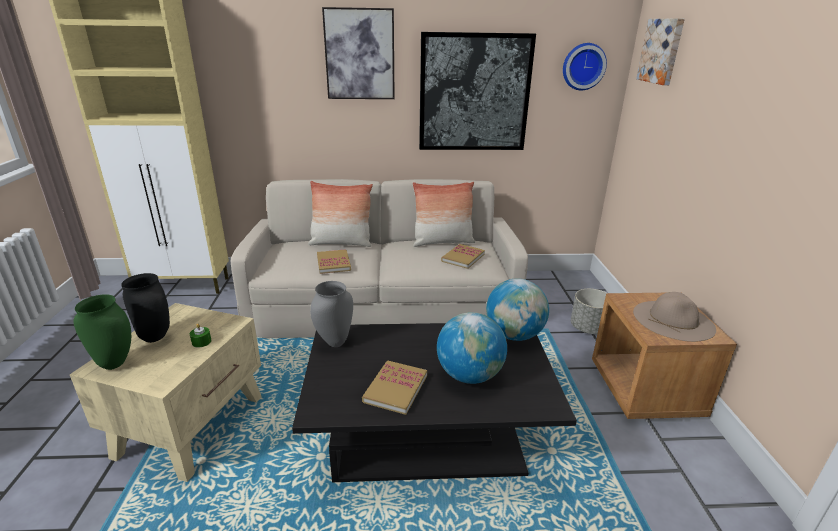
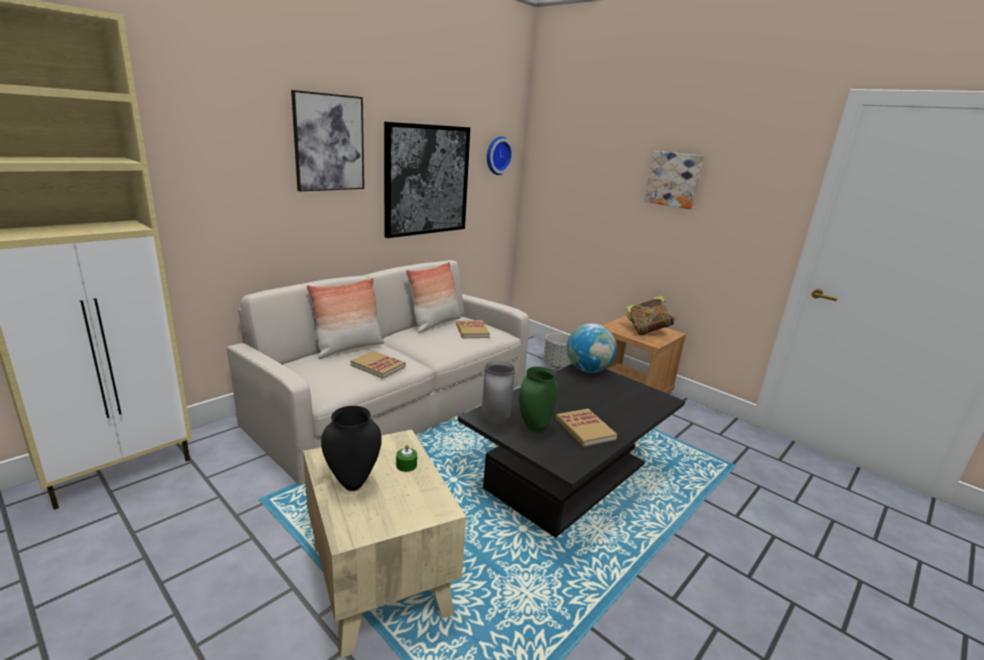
camera: 45 degrees left, 5 degrees down
green vase [73,294,131,370] -> green vase moved to [519,367,559,432]
globe [437,312,507,384] -> none
beige hat [633,292,716,342] -> book [626,296,676,335]
picture [636,18,685,85] -> picture moved to [644,151,704,209]

